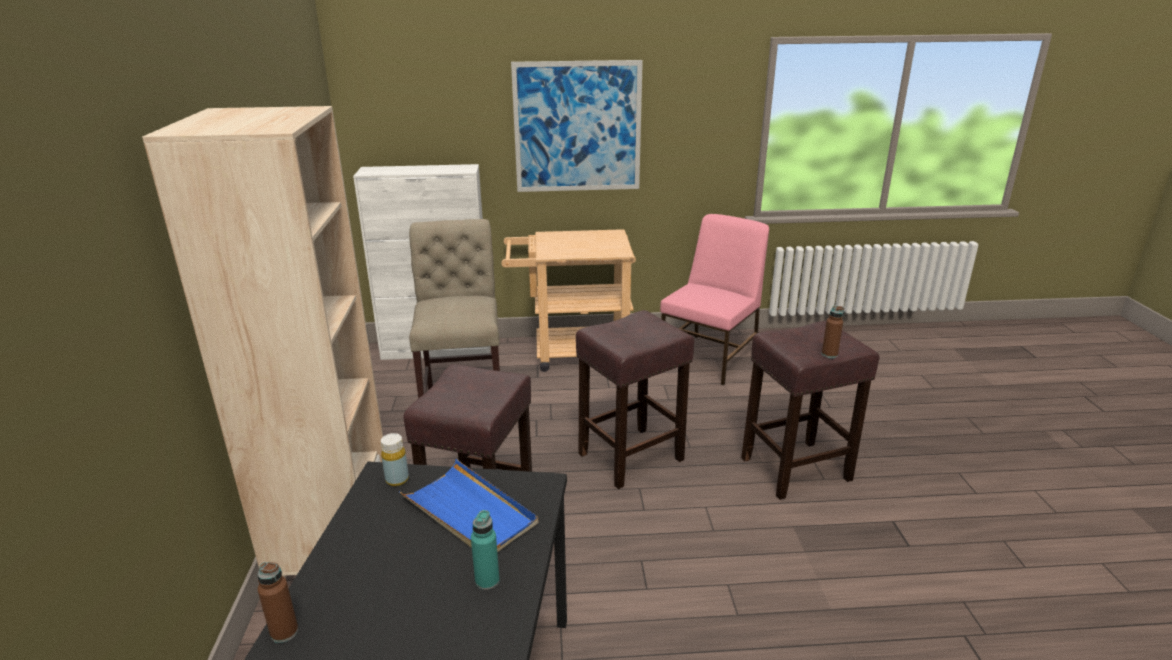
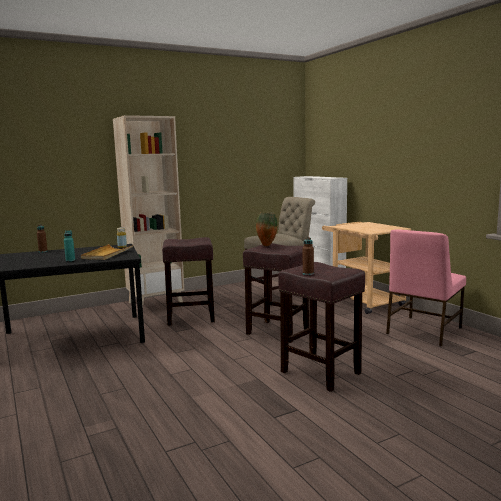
camera: 65 degrees right, 15 degrees down
blue tray [399,459,538,552] -> beige tray [81,244,133,260]
picture [511,60,643,192] -> none
pink chair [660,214,769,385] -> pink chair turned 120 degrees clockwise [386,229,466,347]
none -> vase [256,212,278,246]

